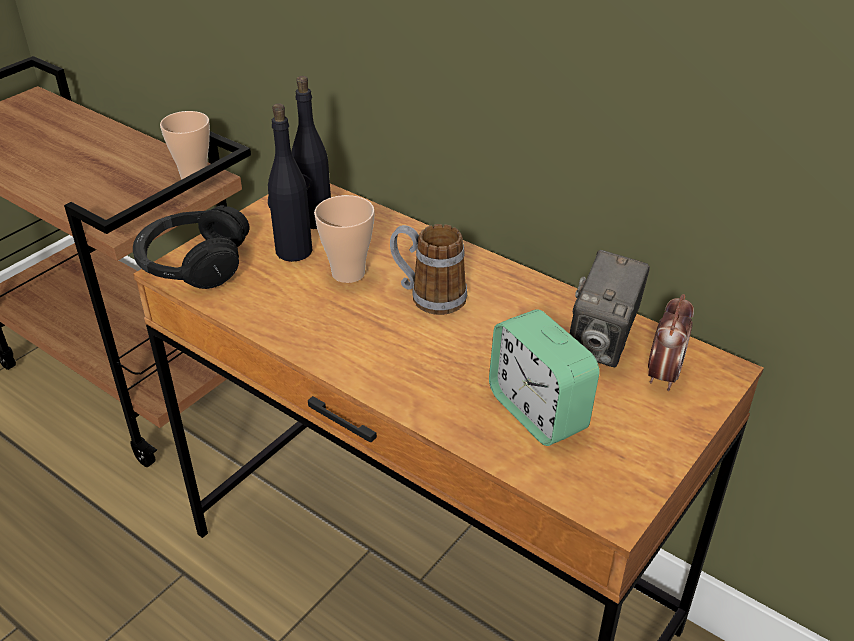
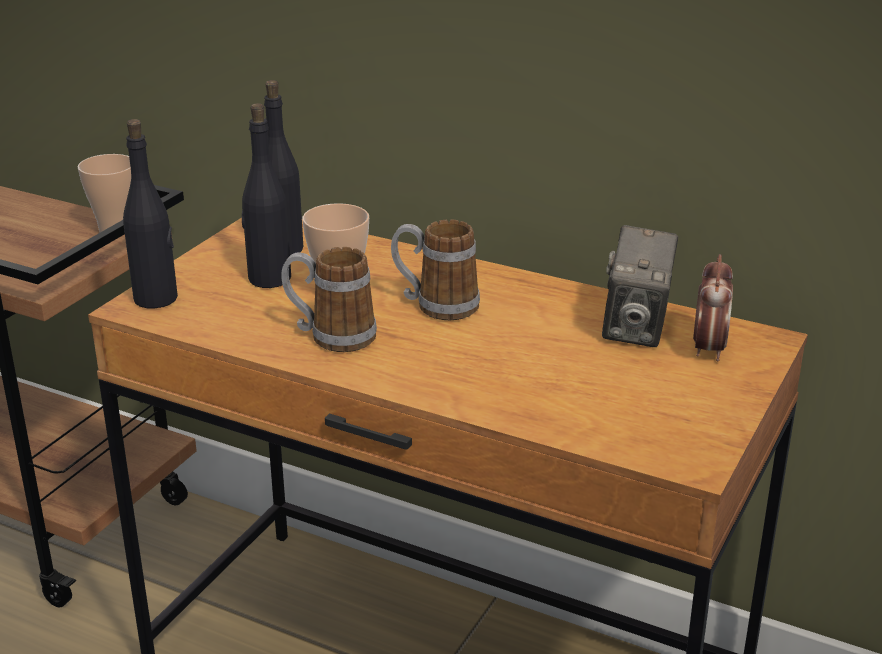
camera: 10 degrees left, 10 degrees down
black headphones [133,205,250,289] -> black bottle [123,119,178,308]
alarm clock [489,309,600,446] -> none
none -> mug [281,247,377,352]

